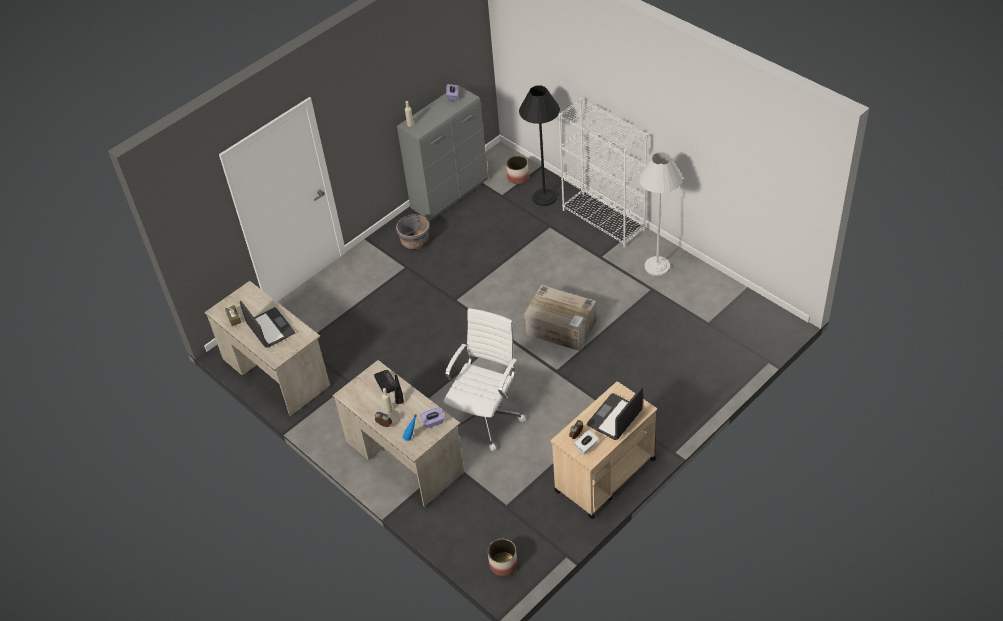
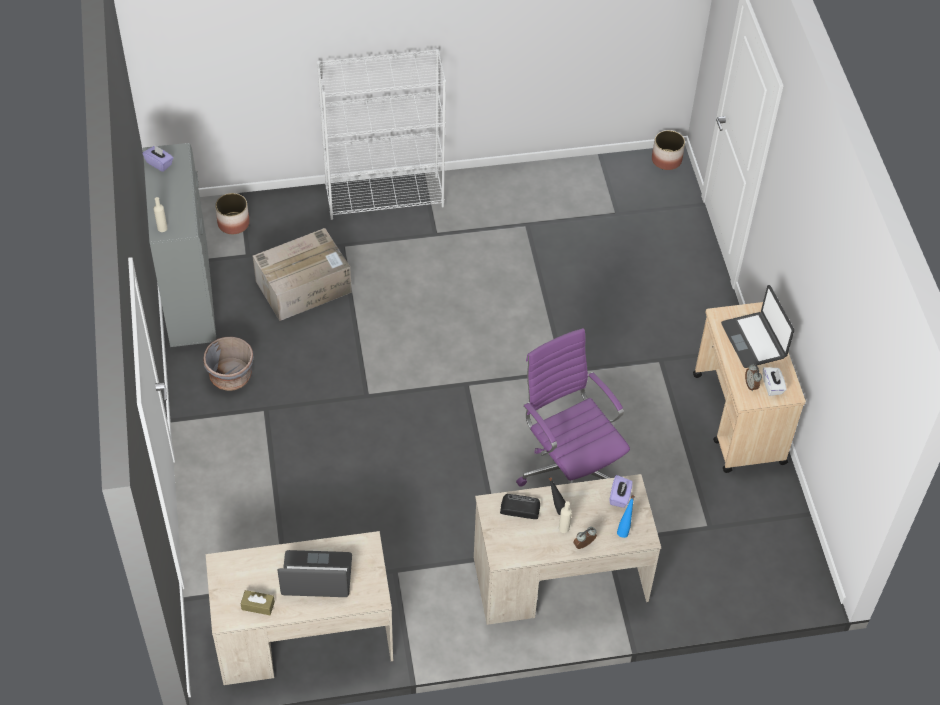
camera: 60 degrees left, 5 degrees up
white office chair [444,308,526,451] -> purple office chair [516,328,630,487]
planter [488,539,518,576] -> planter moved to [652,130,685,170]
black floor lamp [519,85,560,206] -> none
cardboard box [524,285,597,351] -> cardboard box moved to [253,228,352,321]
white floor lamp [638,152,683,276] -> none

